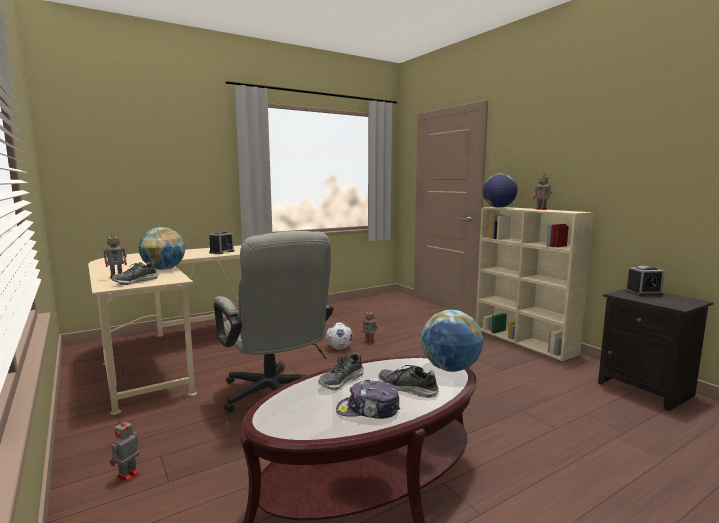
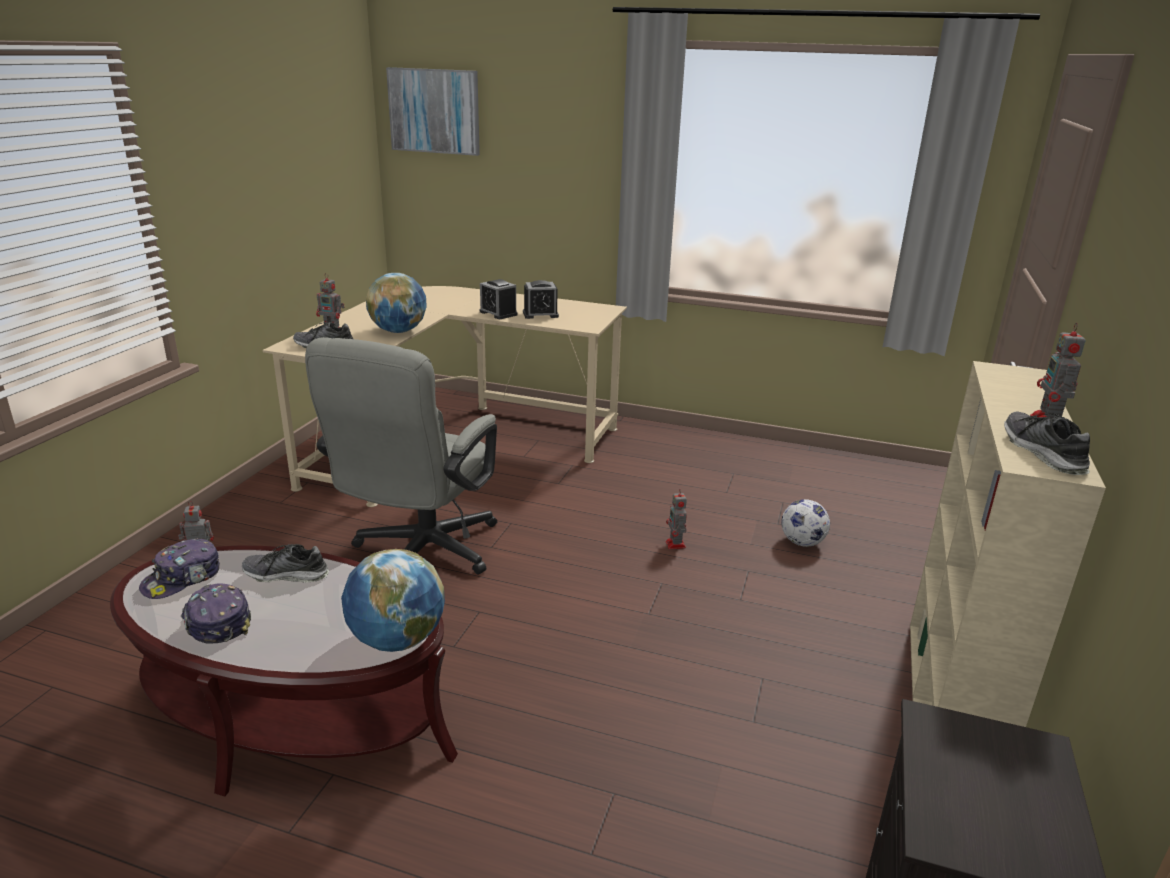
camera: 50 degrees right, 15 degrees up
football [326,323,353,349] -> football moved to [781,499,830,547]
shoe [378,365,439,398] -> shoe moved to [1004,412,1090,475]
globe [482,173,518,207] -> none
alarm clock [625,265,665,296] -> alarm clock moved to [480,279,517,319]
none -> cap [139,538,220,599]
none -> picture [386,67,480,156]

